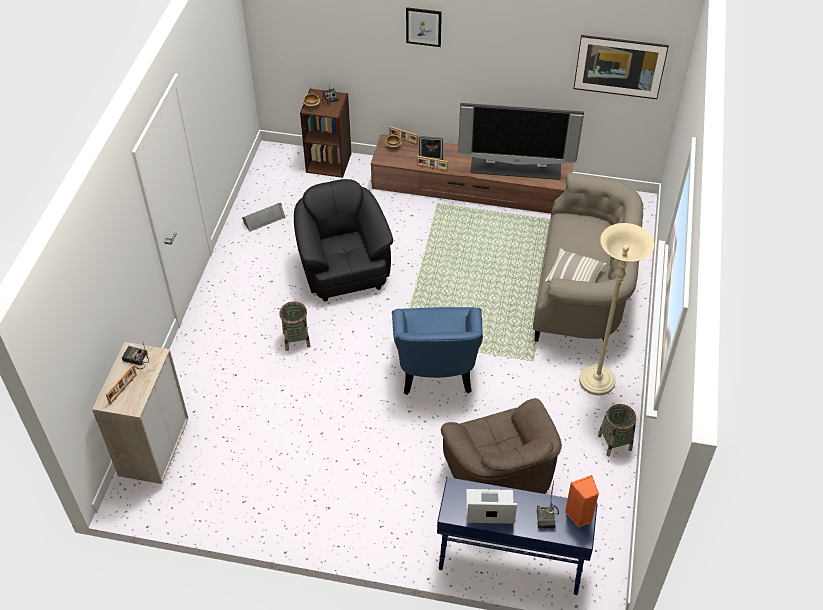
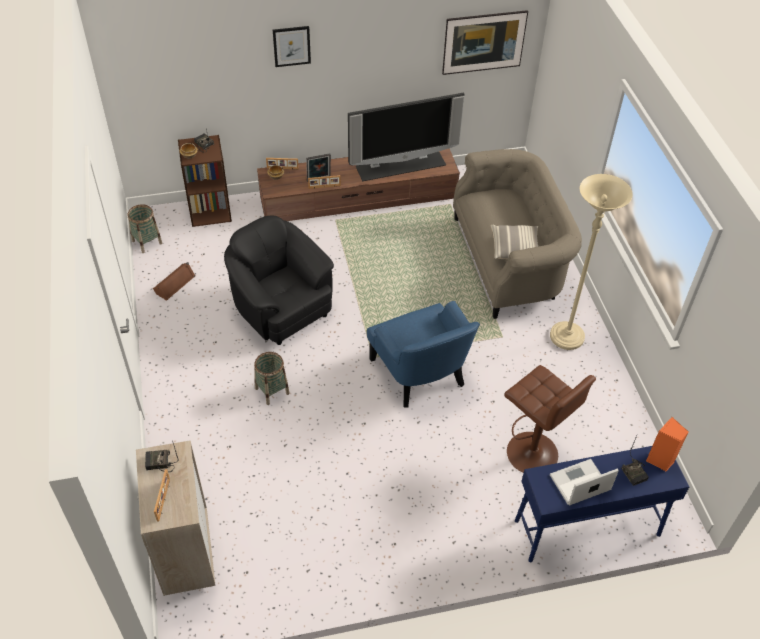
camera: 25 degrees left, 0 degrees up
grey speaker [242,203,286,232] -> brown speaker [153,262,195,301]
brown armchair [441,398,562,494] -> brown stool [504,365,596,473]
basket [598,404,636,456] -> basket moved to [127,204,163,253]

